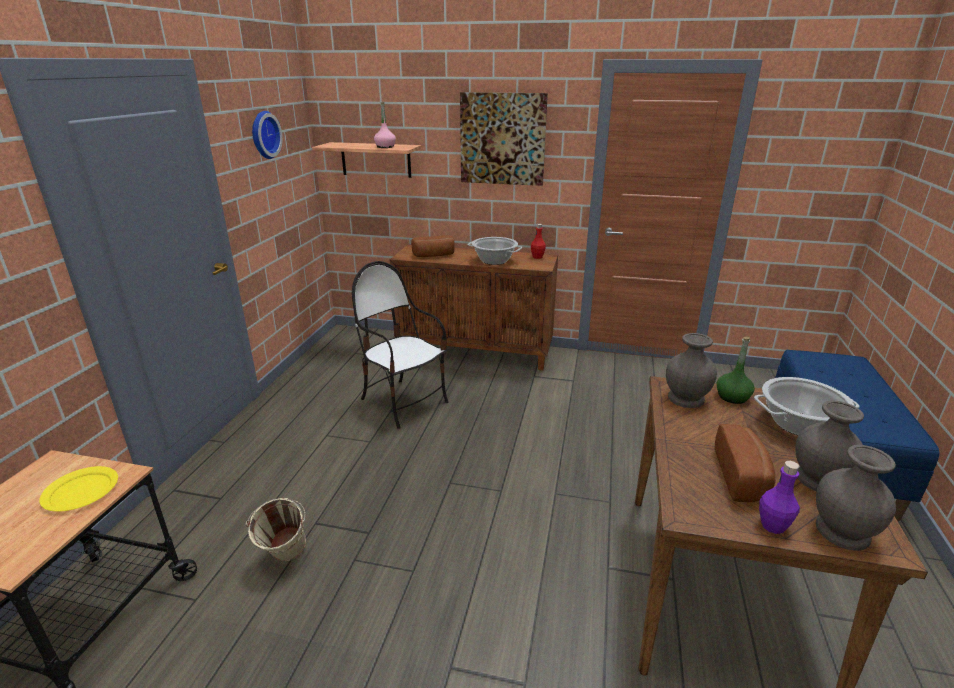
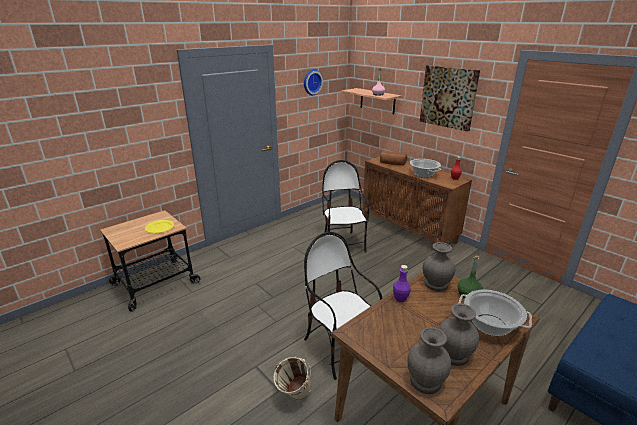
camera: 35 degrees right, 0 degrees up
beige bucket [246,498,306,561] -> beige bucket moved to [274,357,311,400]
bread [715,424,776,502] -> none
purple bottle [759,461,800,534] -> purple bottle moved to [393,265,411,302]
none -> chair [304,232,383,380]

